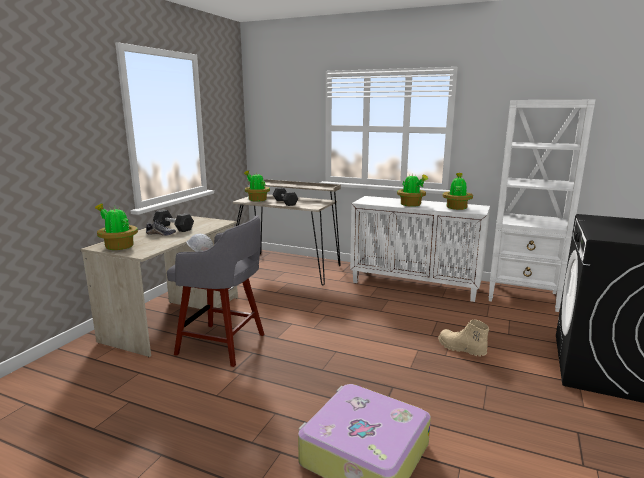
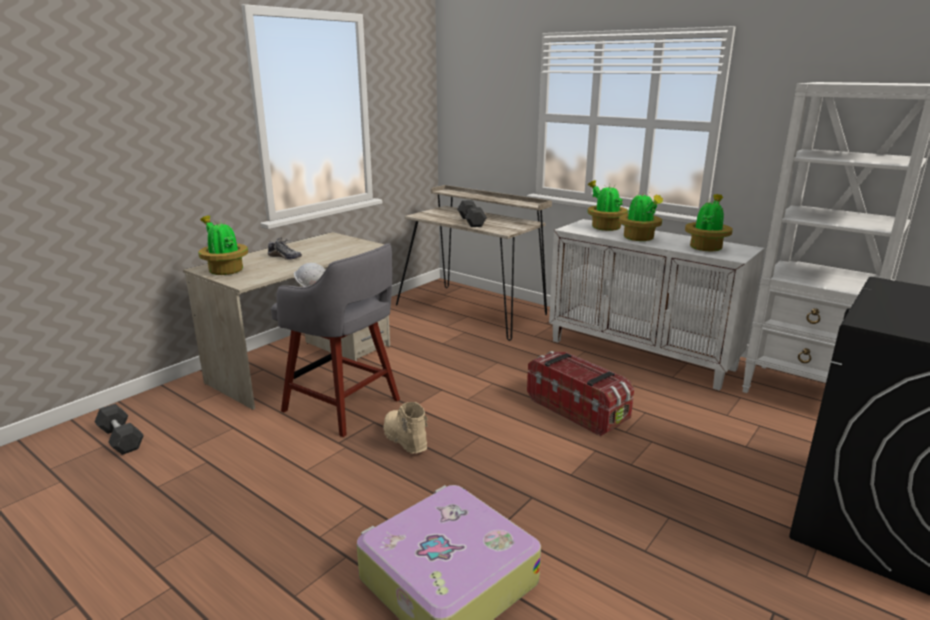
camera: 15 degrees right, 5 degrees up
grey dumbbell [153,210,194,232] -> grey dumbbell moved to [95,404,144,455]
potted plant [244,171,270,202] -> potted plant moved to [588,180,628,231]
beige boot [438,319,489,357] -> beige boot moved to [383,402,428,454]
none -> storage box [527,351,634,436]

